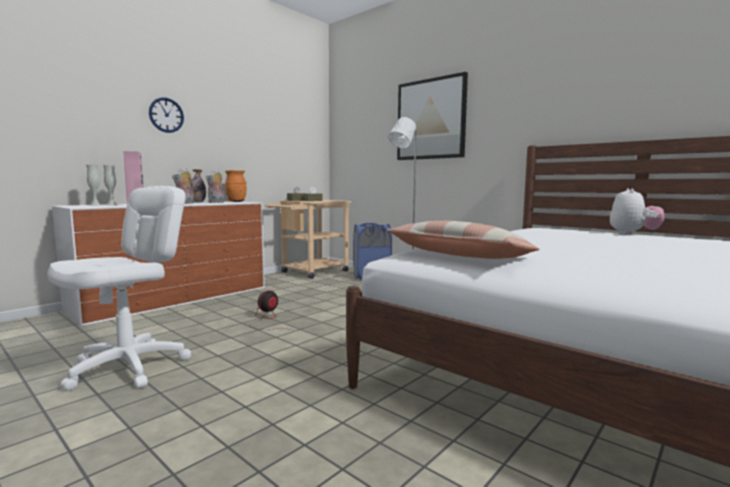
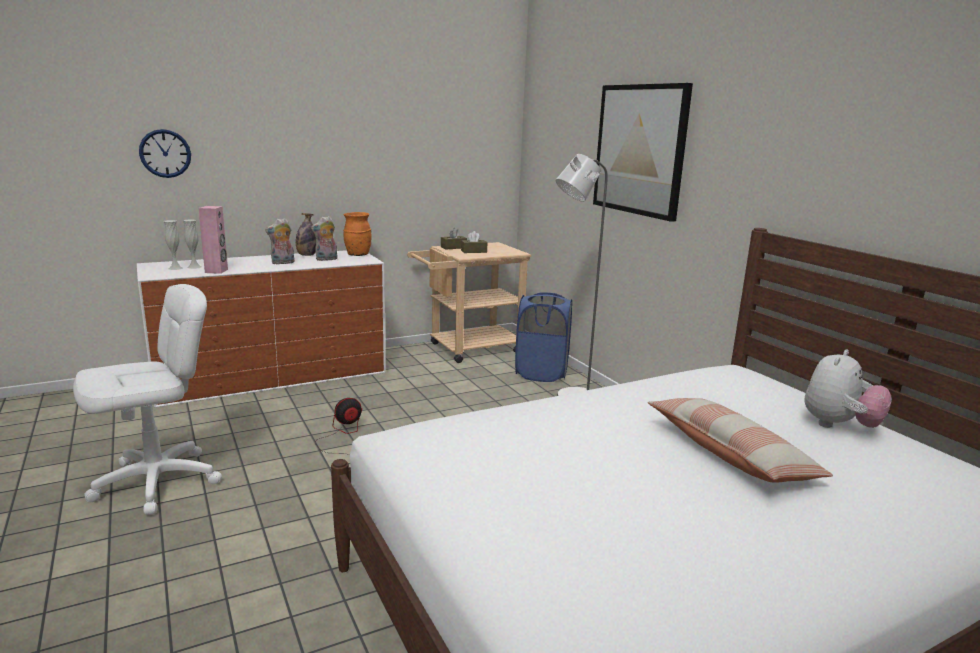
camera: 20 degrees right, 10 degrees up
wall clock [149,97,184,133] -> wall clock moved to [139,129,191,178]
pillow [386,221,540,259] -> pillow moved to [648,398,833,483]

